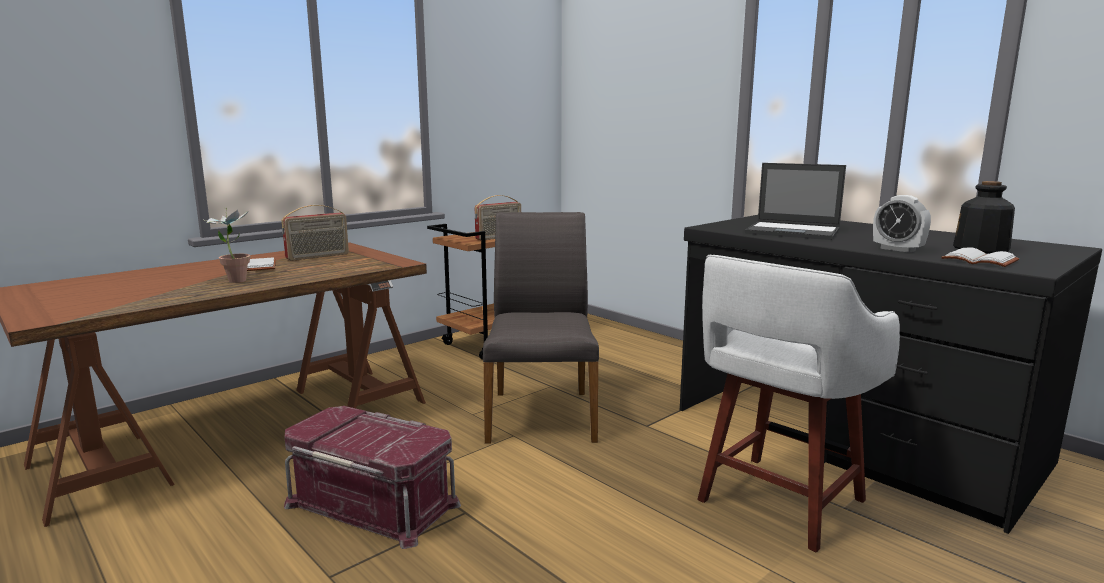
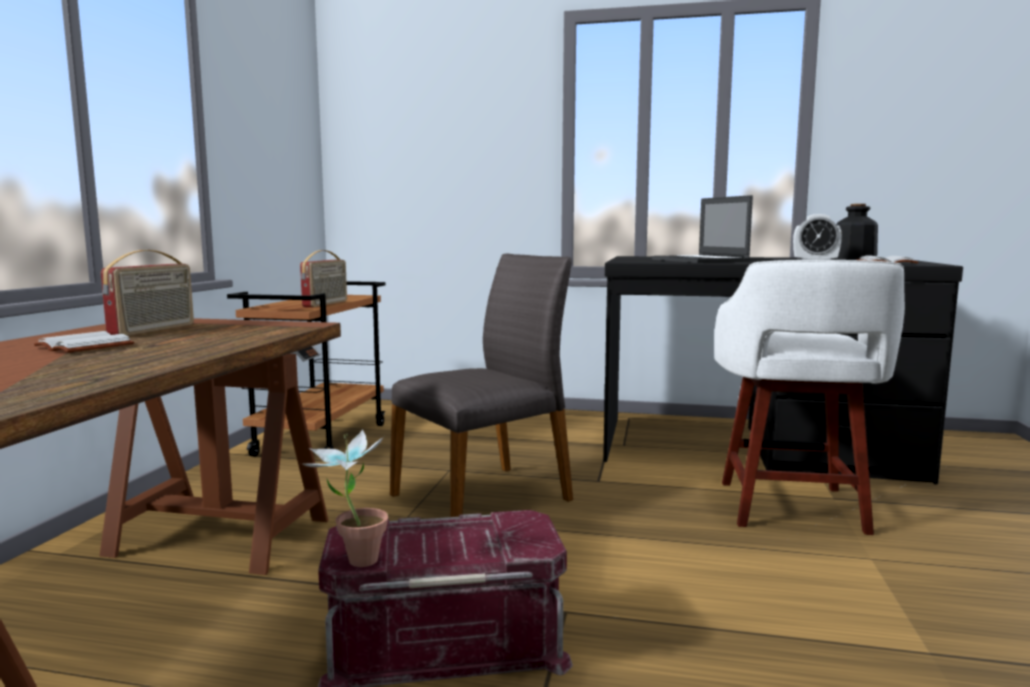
camera: 35 degrees left, 5 degrees down
potted plant [202,207,250,283] -> potted plant moved to [301,429,388,567]
grey chair [483,212,599,444] -> grey chair turned 90 degrees clockwise [390,254,573,517]
laptop [745,163,846,240] -> laptop turned 75 degrees clockwise [652,195,753,263]

